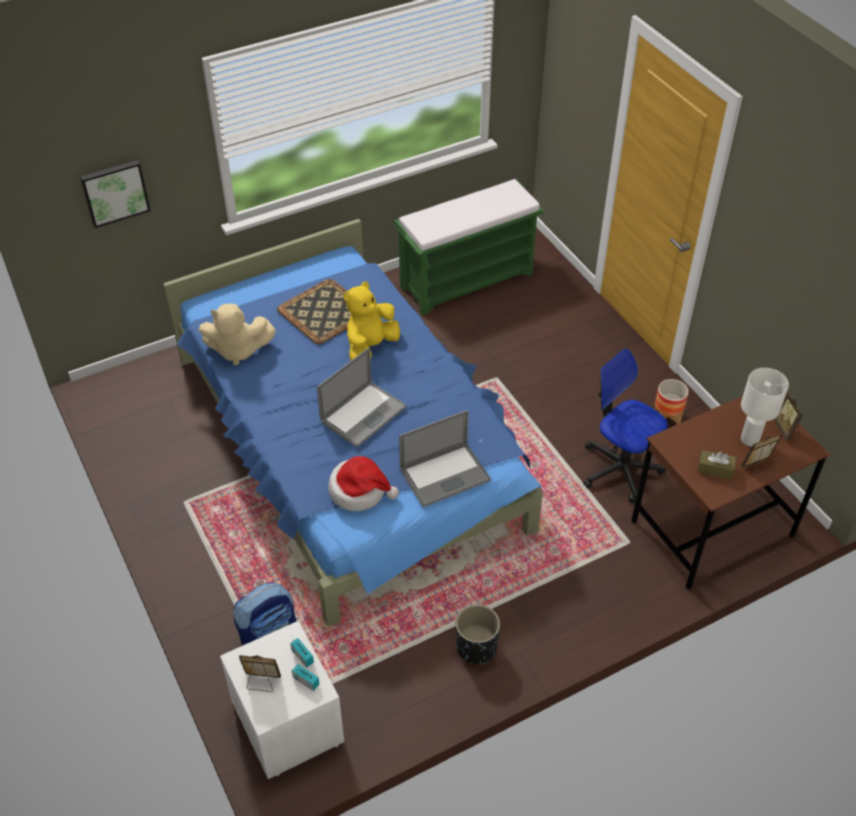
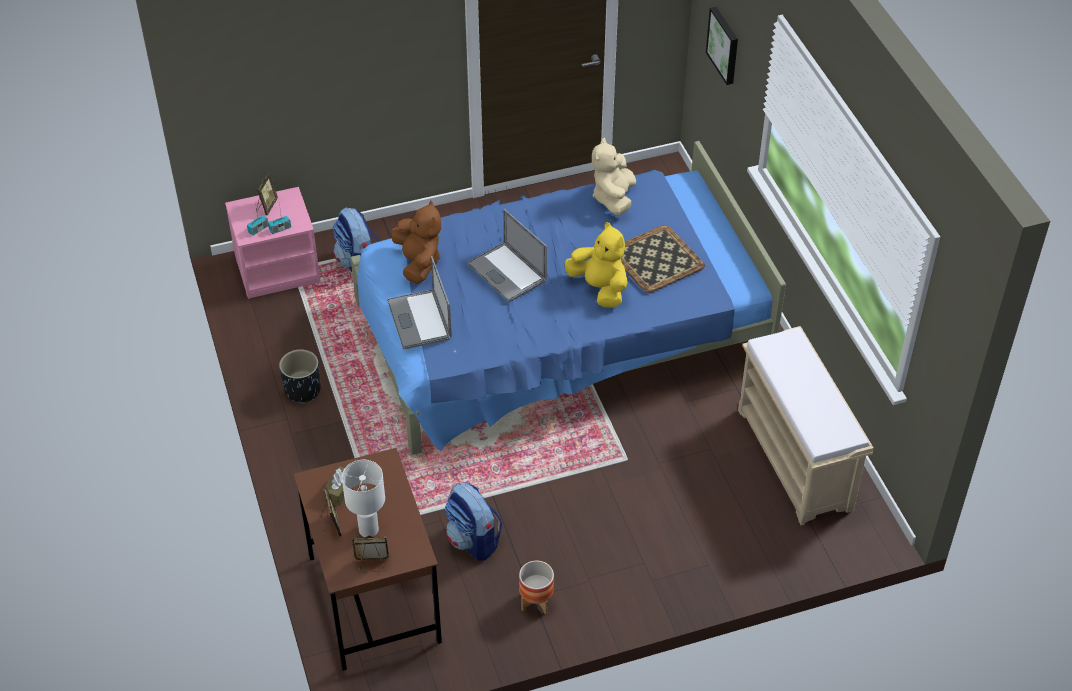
camera: 100 degrees right, 0 degrees up
white nightstand [220,621,344,779] -> pink nightstand [225,187,321,299]
hat [328,456,399,511] -> brown plush toy [391,200,441,283]
green bench [394,179,544,316] -> beige bench [738,326,874,526]
office chair [583,348,668,503] -> backpack [445,482,502,561]

